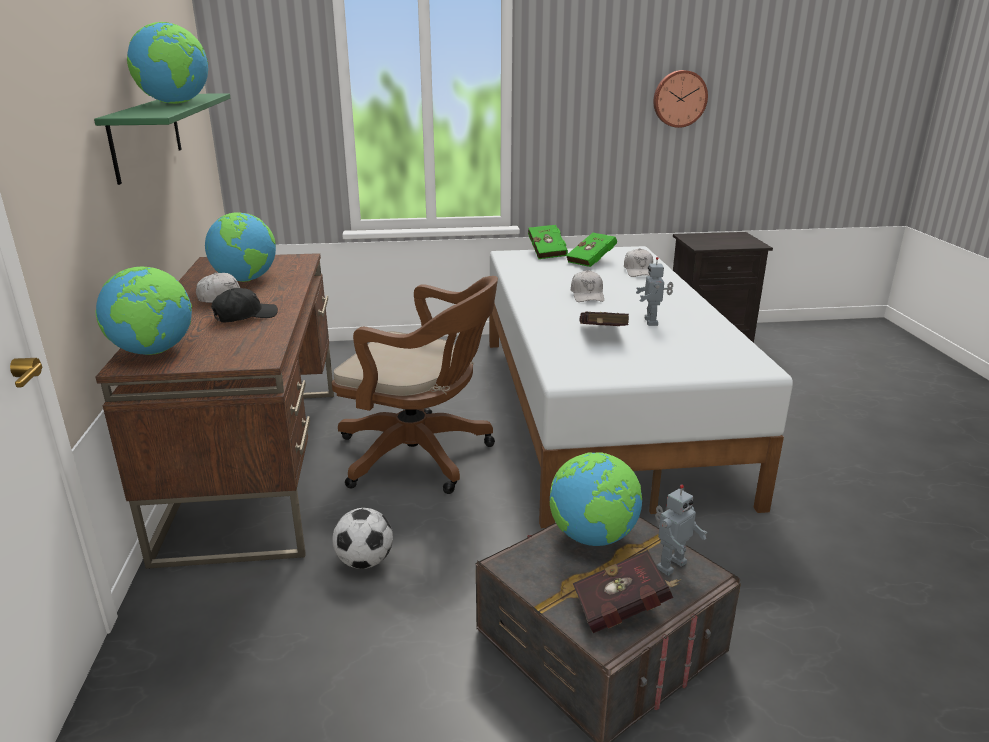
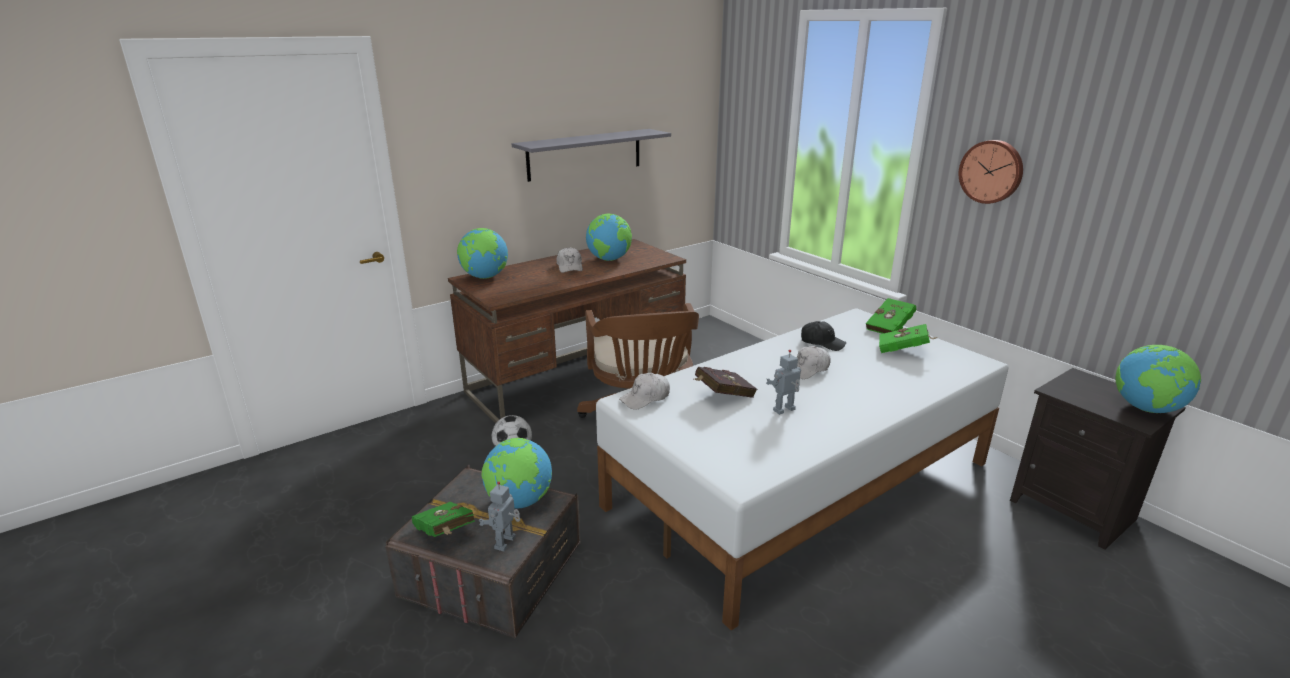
camera: 60 degrees right, 0 degrees up
green shelf [94,93,230,185] -> grey shelf [511,129,671,182]
globe [127,22,208,104] -> globe moved to [1116,345,1201,413]
black cap [211,288,278,323] -> black cap moved to [801,321,846,351]
red book [573,550,681,633] -> green book [412,502,475,537]
white cap [624,248,653,277] -> white cap moved to [619,373,670,410]
wall clock [654,70,708,128] -> wall clock moved to [959,140,1023,204]
toy robot [655,485,707,576] -> toy robot turned 90 degrees clockwise [479,481,520,551]

